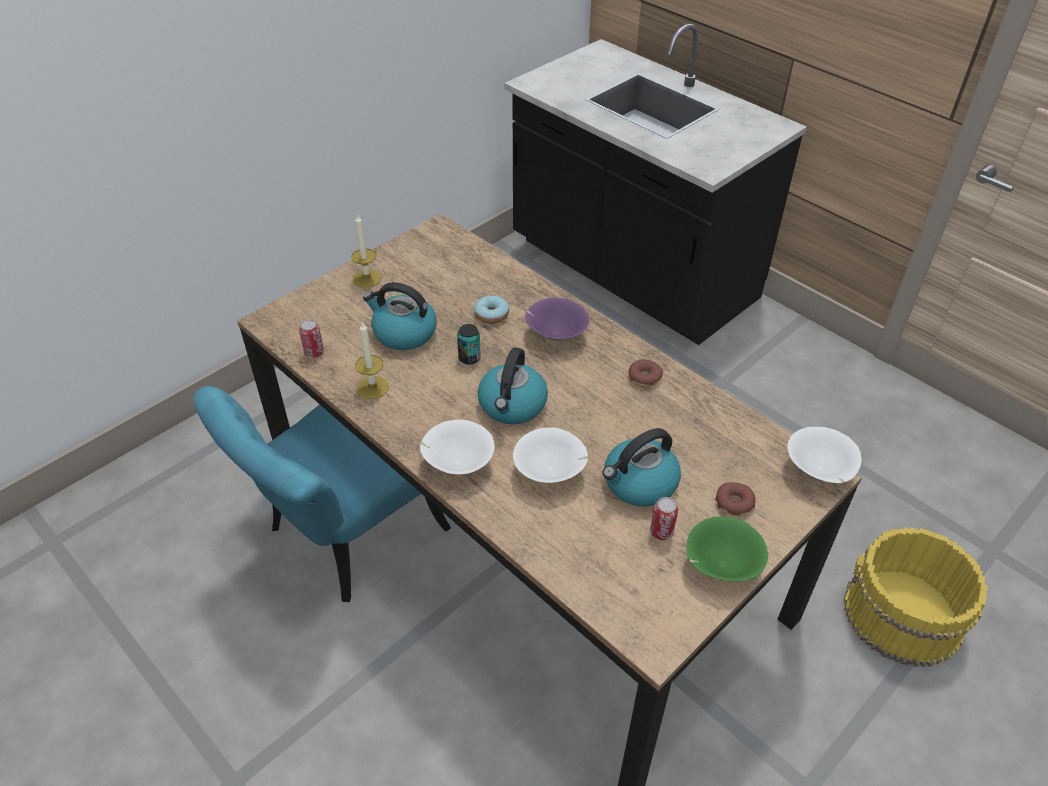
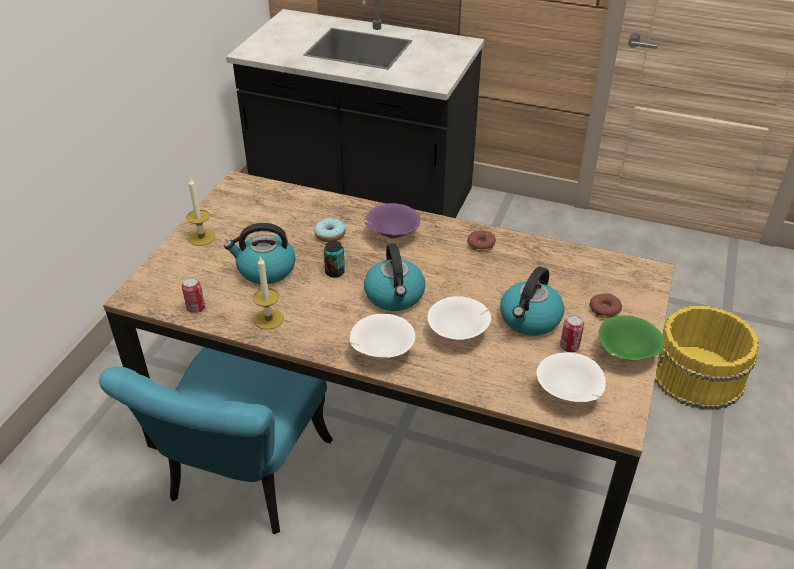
camera: 25 degrees left, 5 degrees down
white bowl [787,427,862,483] -> white bowl moved to [537,352,606,402]

